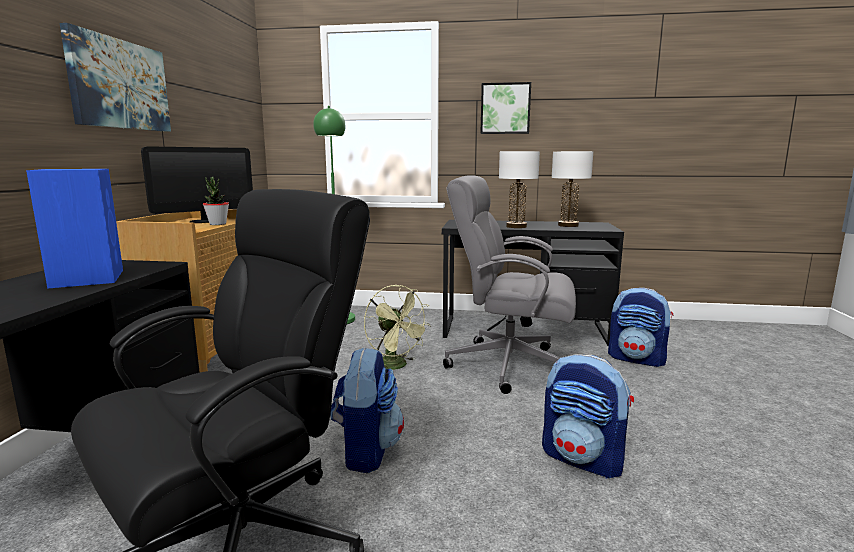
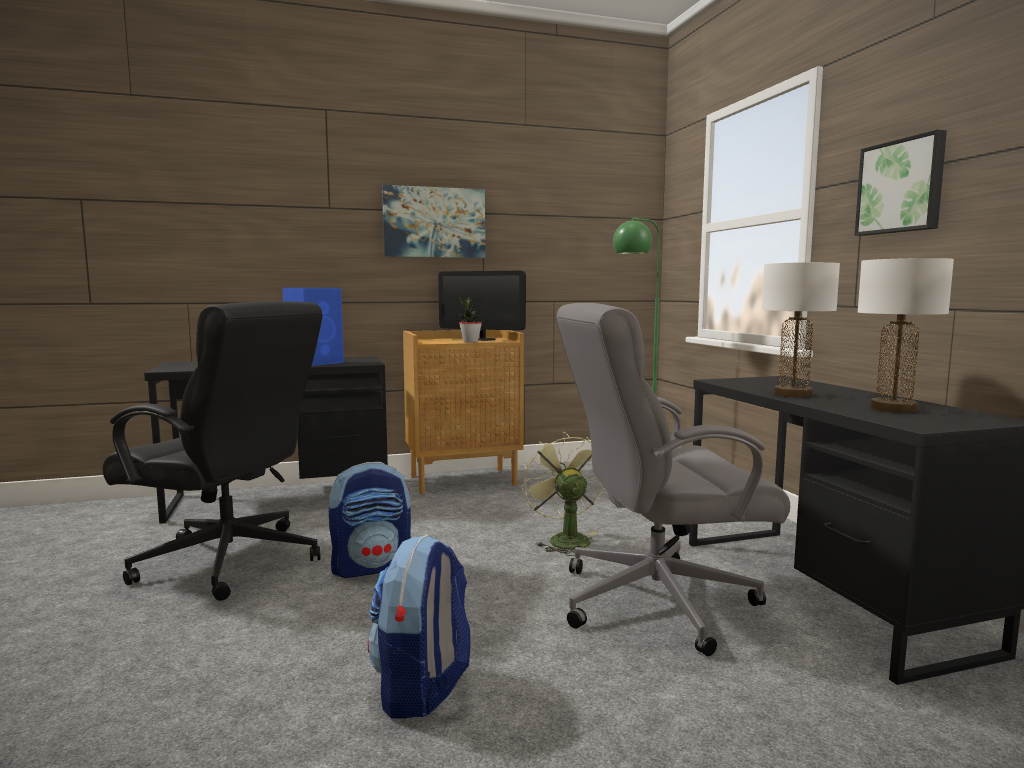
camera: 65 degrees right, 5 degrees down
green fan [364,285,431,370] -> green fan turned 135 degrees clockwise [521,432,604,556]
grey office chair [443,175,576,394] -> grey office chair turned 90 degrees counterclockwise [556,303,790,656]
backpack [608,288,673,367] -> none

